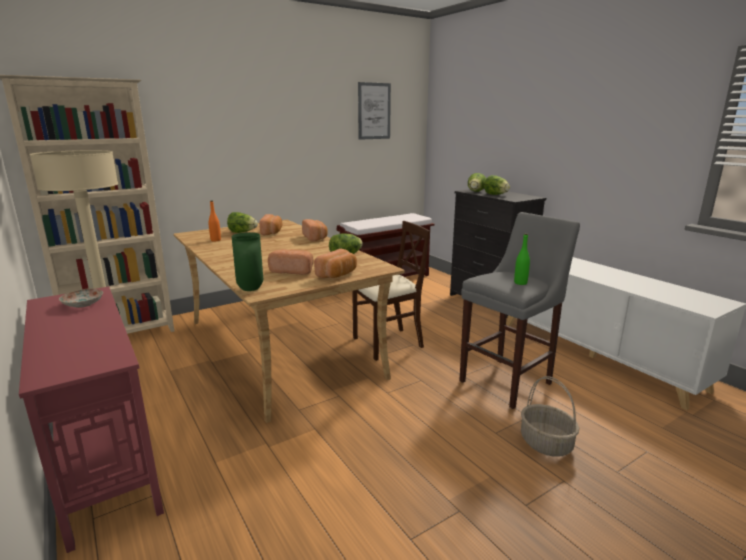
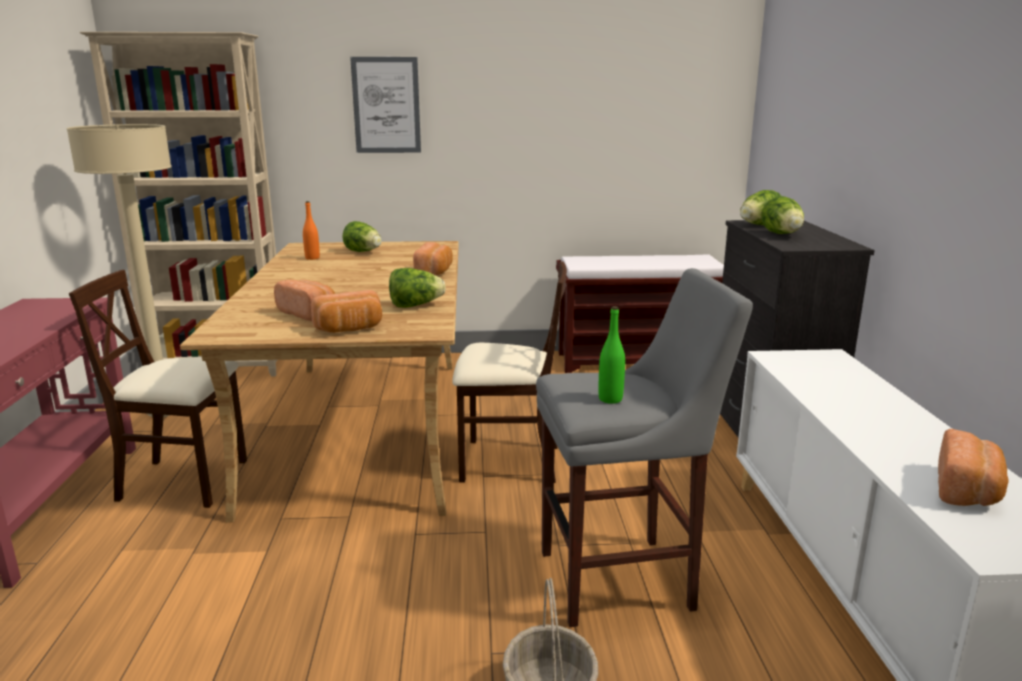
camera: 30 degrees right, 0 degrees up
plate [59,289,103,308] -> none
green vase [232,232,263,291] -> none
bread [259,214,282,235] -> bread moved to [938,429,1008,506]
picture [358,82,391,140] -> picture moved to [350,57,421,153]
none -> beige chair [69,270,247,508]

